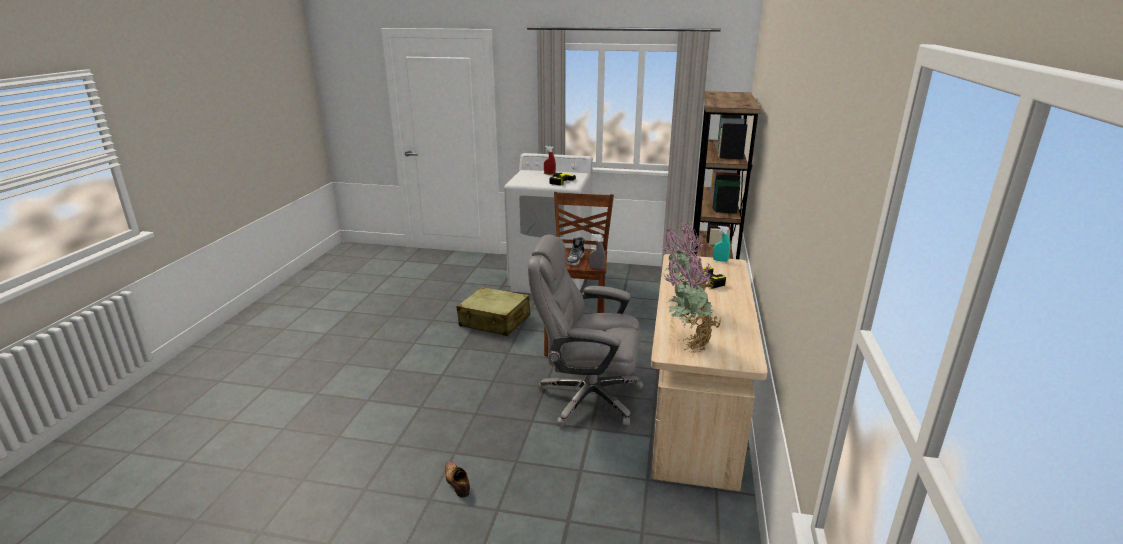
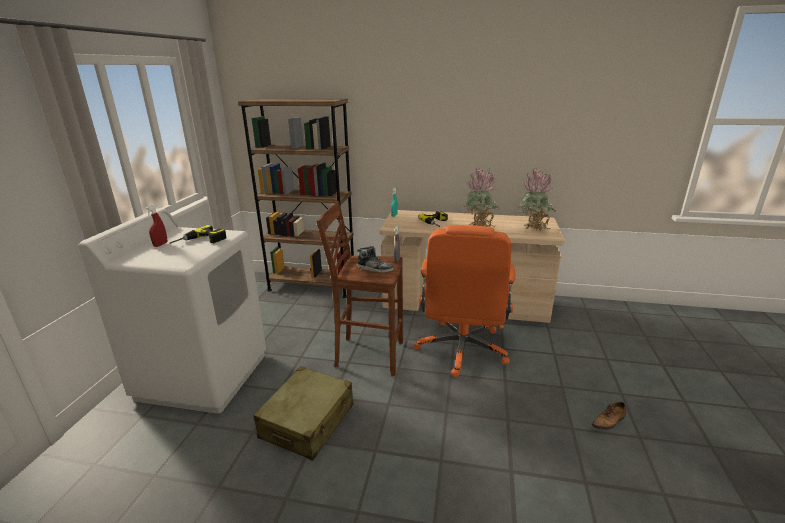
camera: 90 degrees left, 0 degrees up
grey office chair [528,235,643,427] -> orange office chair [414,225,516,378]

